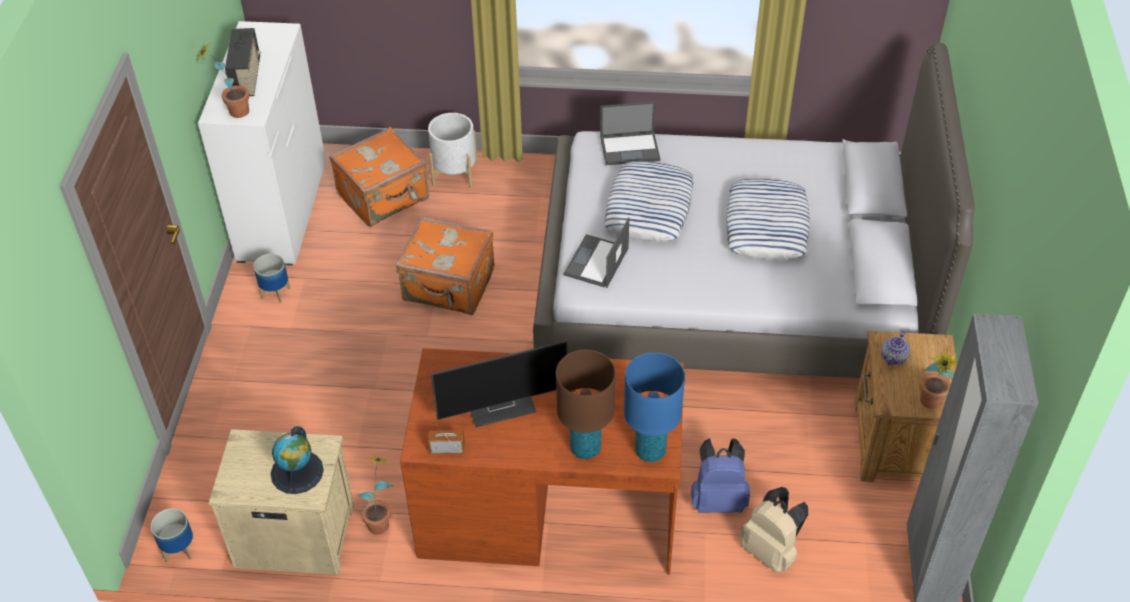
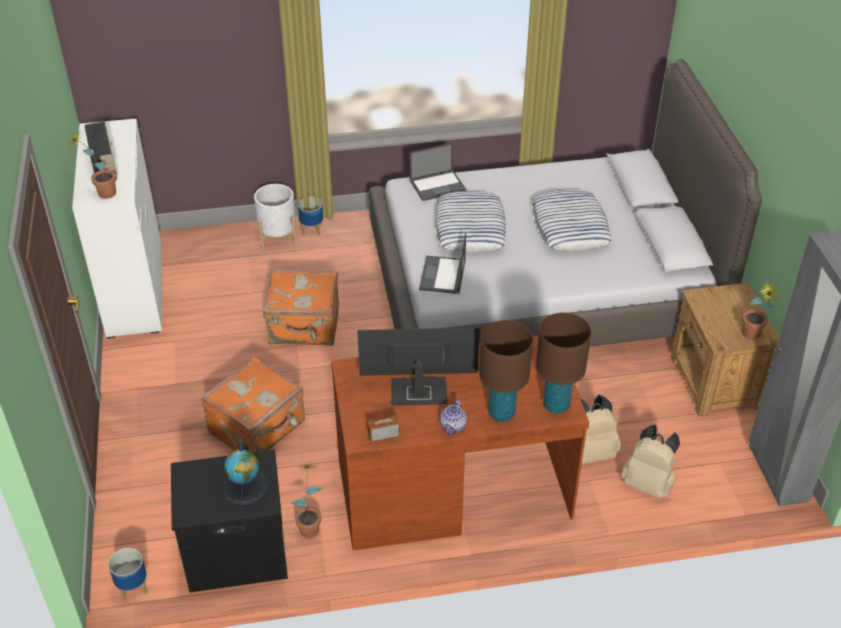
camera: 15 degrees left, 5 degrees down
beige nightstand [208,429,354,575] -> black nightstand [171,450,288,592]
planter [253,254,290,303] -> planter moved to [298,197,323,236]
orange suitcase [329,127,429,227] -> orange suitcase moved to [201,356,305,453]
monitor [431,341,567,427] -> monitor turned 150 degrees counterclockwise [357,328,480,405]
blue table lamp [624,352,685,462] -> brown table lamp [536,312,591,414]
blue backpack [691,438,750,513] -> beige backpack [580,395,621,465]
teapot [881,330,910,365] -> teapot moved to [440,398,467,434]

